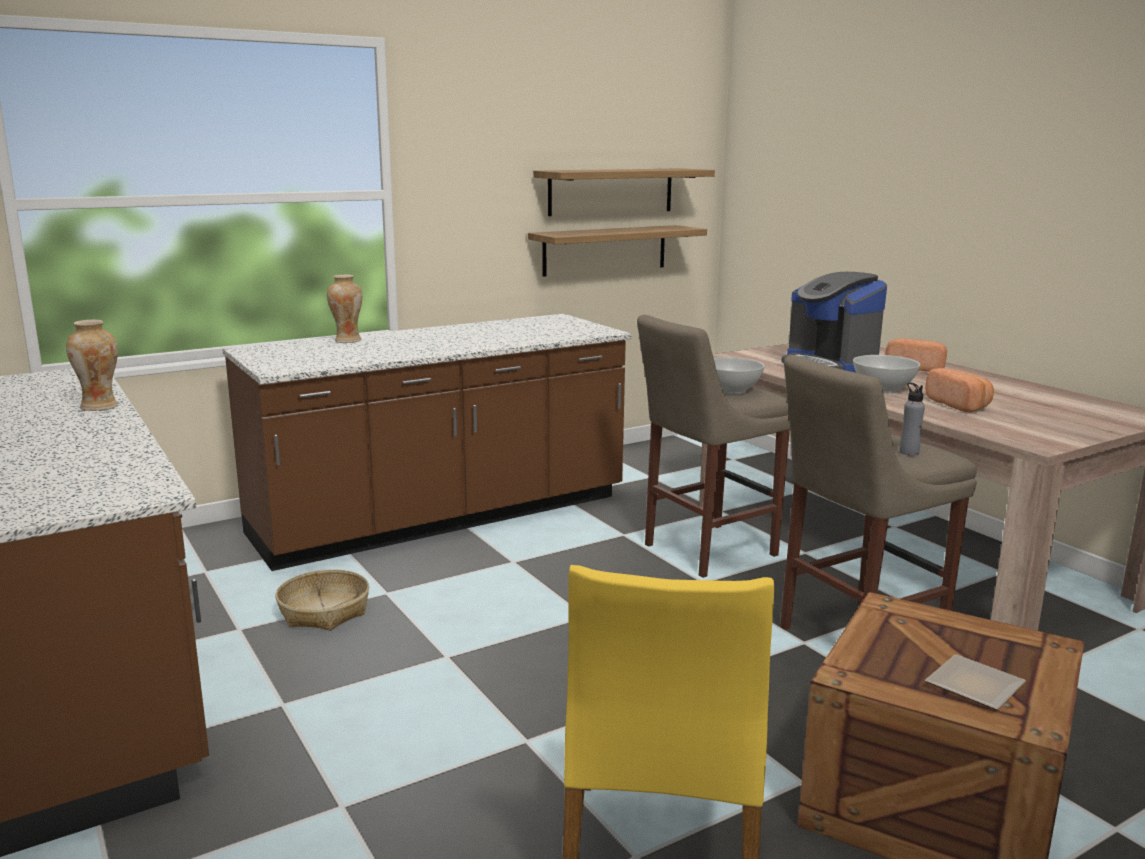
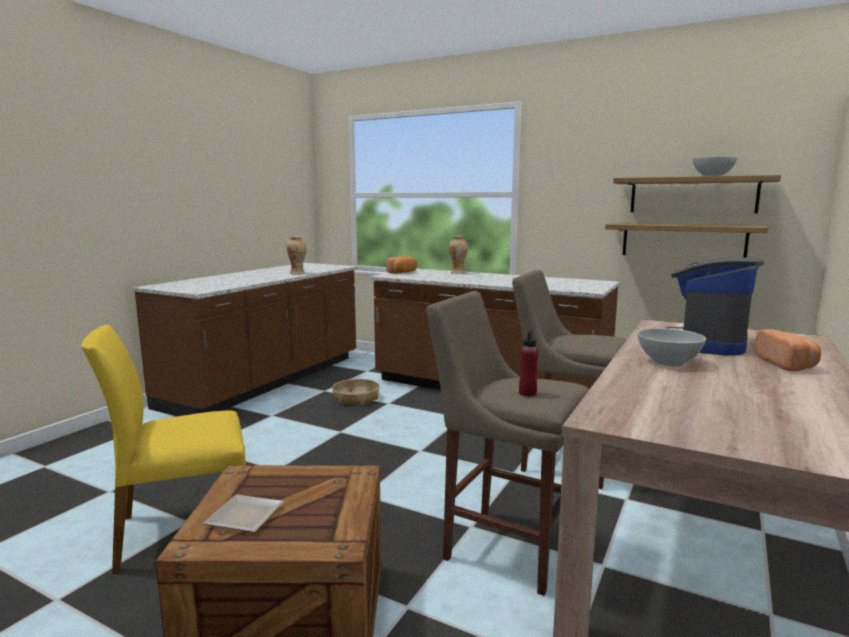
camera: 60 degrees right, 5 degrees down
white bowl [714,357,765,394] -> white bowl moved to [693,156,738,176]
grey bottle [900,383,925,456] -> red bottle [519,329,538,397]
bread [925,368,994,412] -> bread moved to [386,256,417,274]

